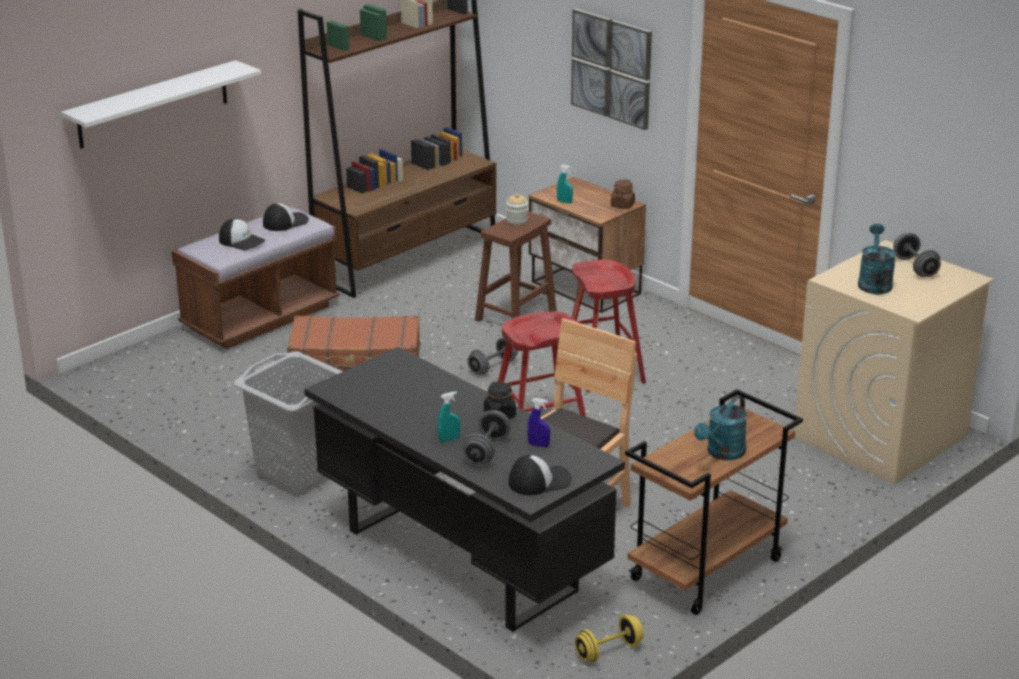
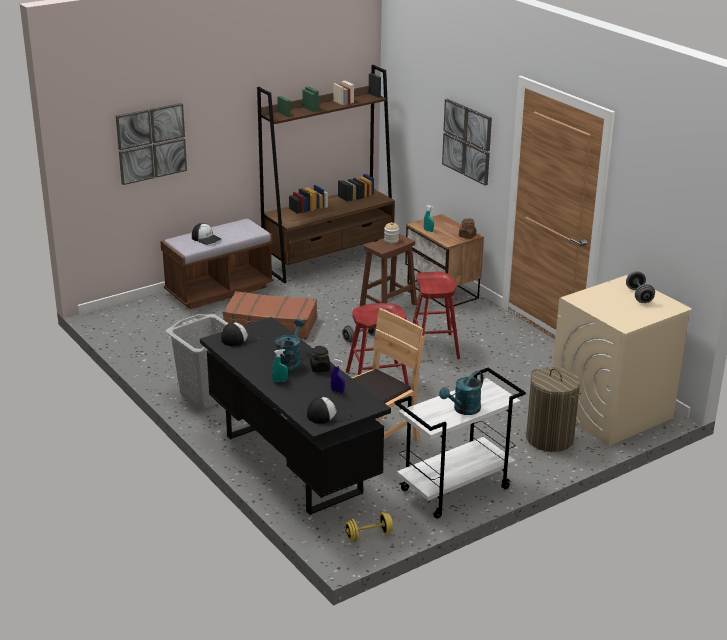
camera: 10 degrees right, 0 degrees up
white shelf [61,60,261,149] -> picture [116,103,187,185]
cap [263,203,309,231] -> cap moved to [221,322,260,346]
grey dumbbell [462,410,510,465] -> none
brown cart [625,389,803,615] -> white cart [395,368,526,519]
turquoise watering can [858,224,896,294] -> turquoise watering can moved to [275,319,305,372]
none -> laundry basket [526,367,581,452]

